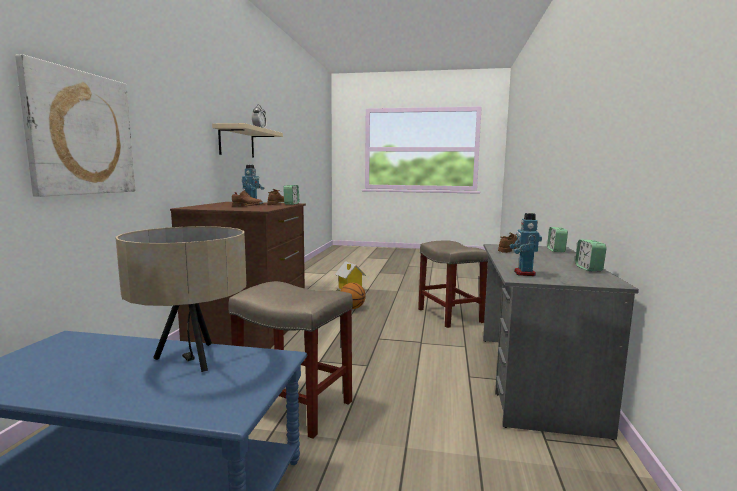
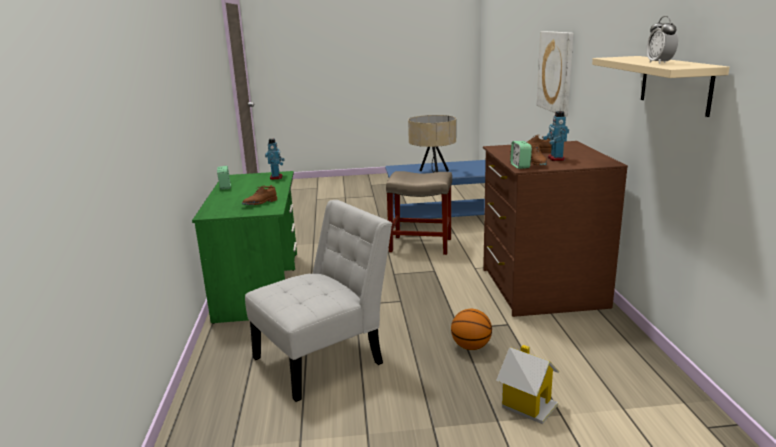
camera: 165 degrees right, 10 degrees up
beige stool [418,240,488,328] -> white chair [245,200,392,402]
grey desk [483,244,639,440] -> green desk [192,171,297,324]
alarm clock [547,227,568,252] -> none

